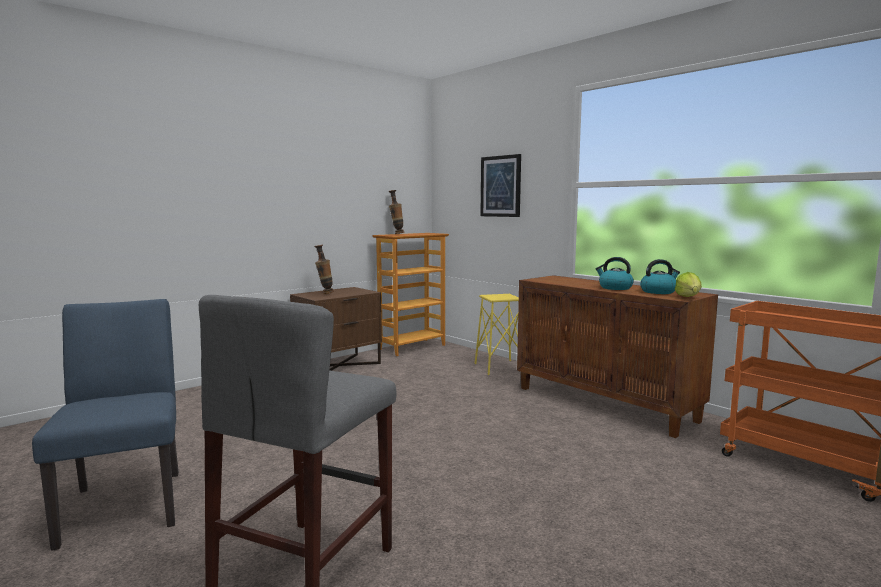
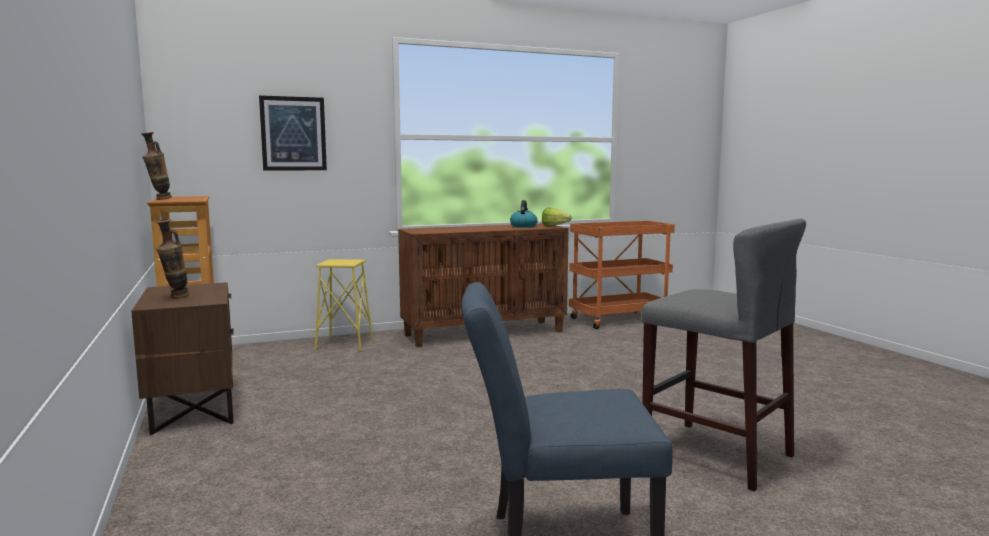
camera: 70 degrees left, 0 degrees up
kettle [596,257,634,290] -> none

